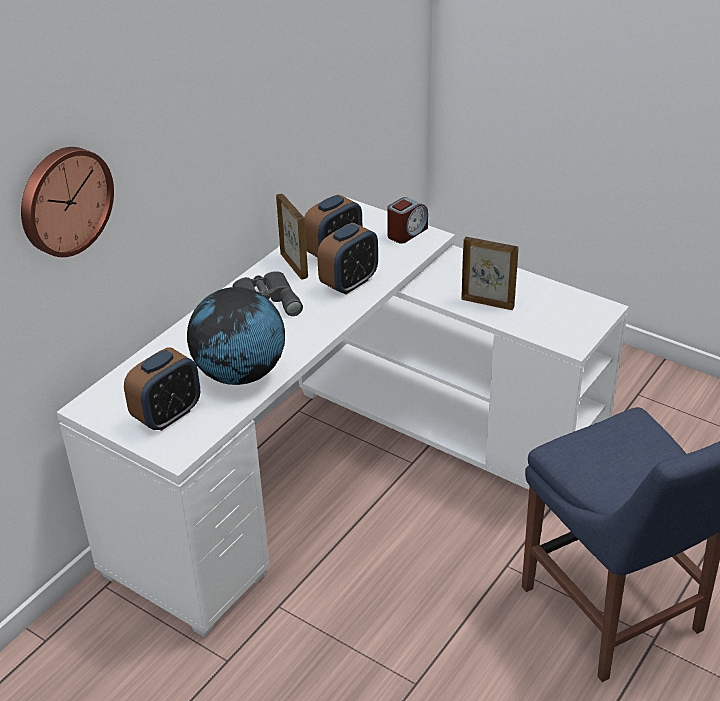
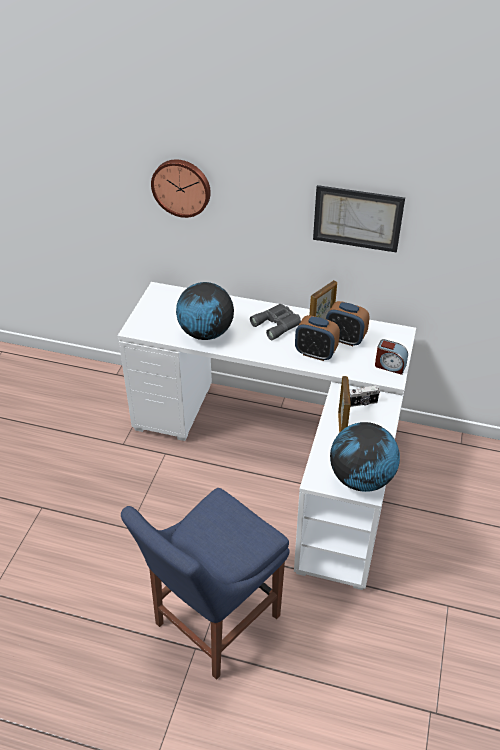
camera: 70 degrees right, 5 degrees up
alarm clock [124,347,200,431] -> none
none -> picture [313,185,405,253]
none -> globe [330,422,400,492]
none -> camera [349,385,380,407]

